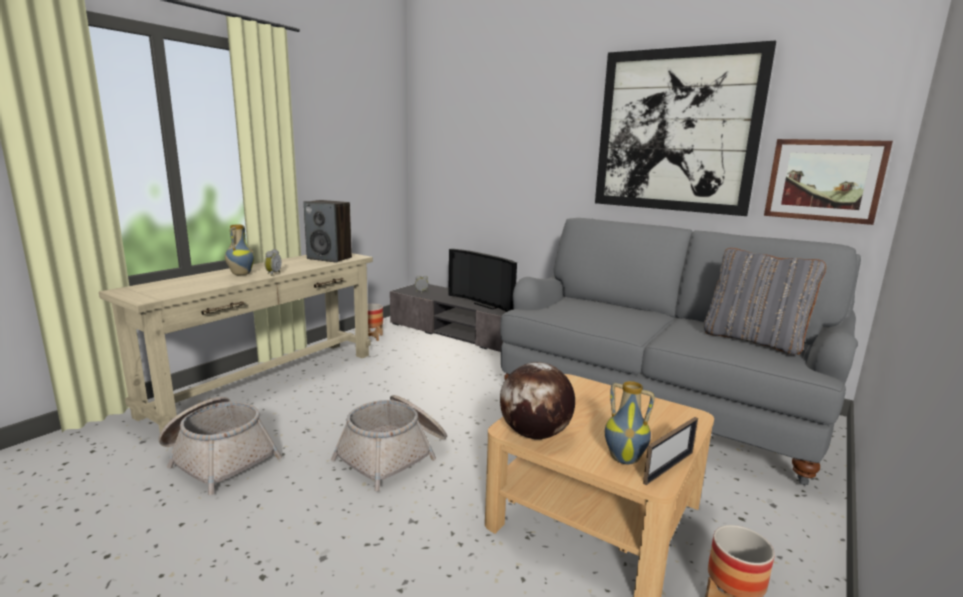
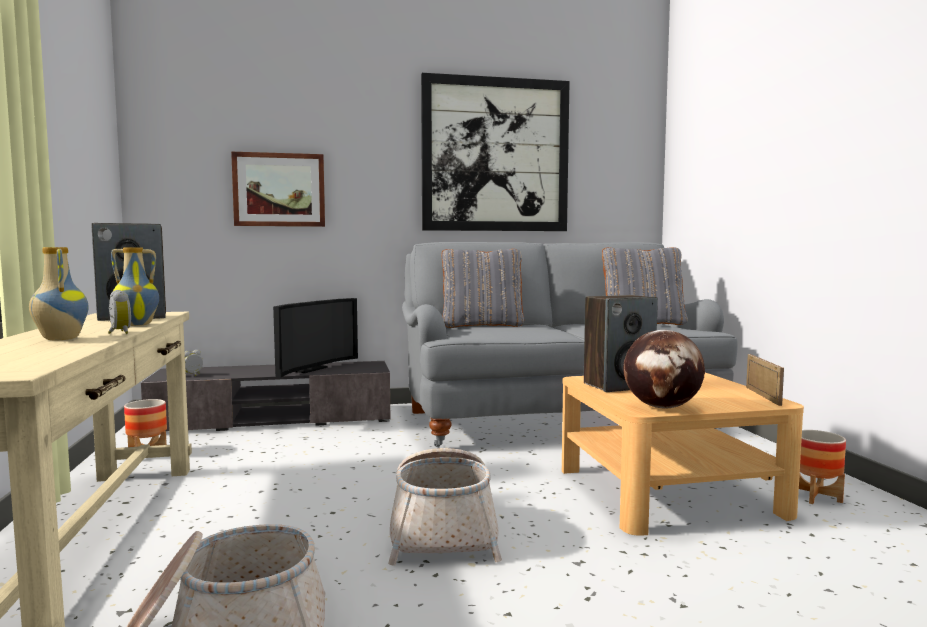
camera: 45 degrees left, 10 degrees down
television [448,249,517,312] -> television turned 60 degrees counterclockwise [273,298,358,378]
vase [605,381,655,464] -> vase moved to [111,248,159,326]
picture [764,139,893,225] -> picture moved to [231,152,325,227]
none -> grey pillow [441,249,524,328]
none -> speaker [584,295,658,392]

